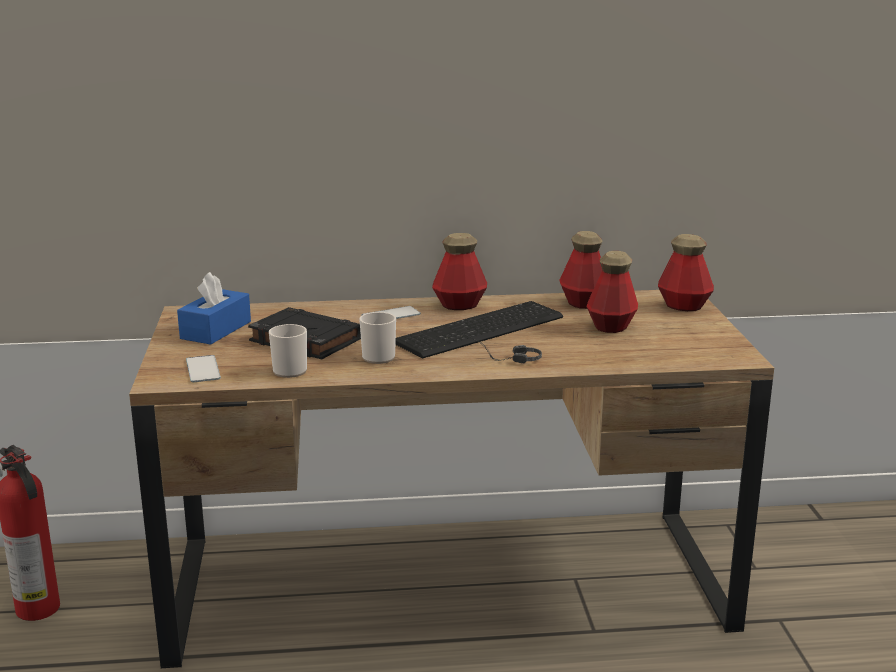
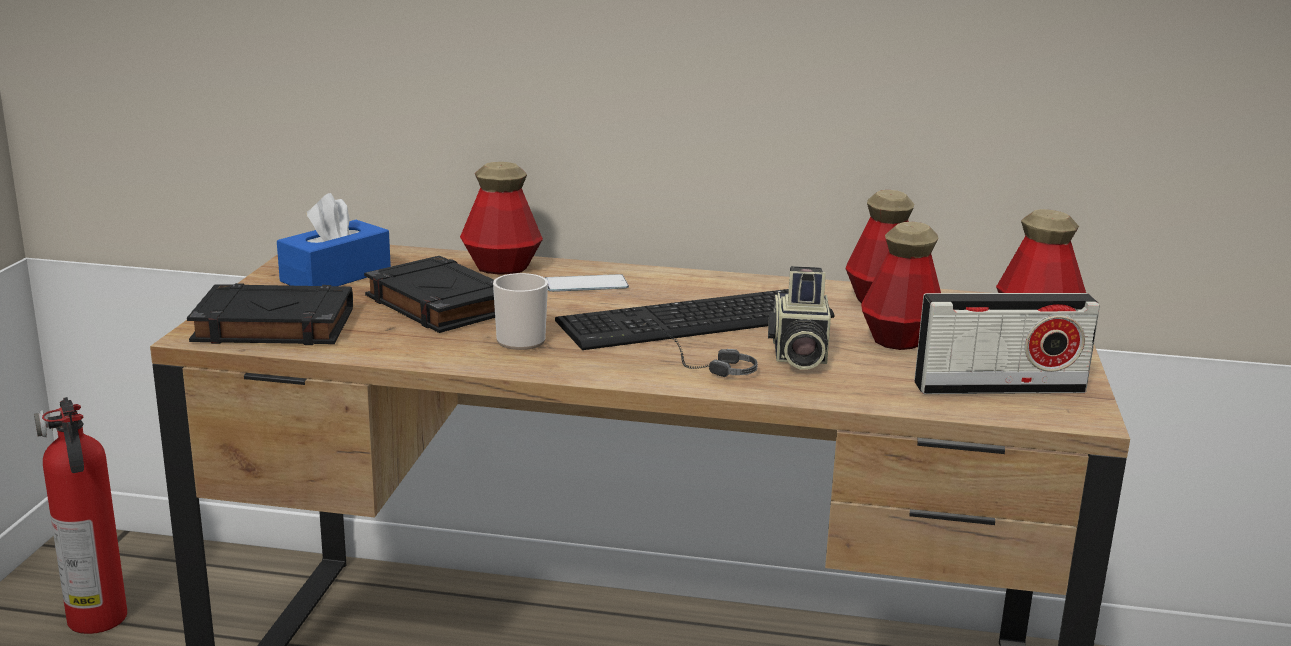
camera: 15 degrees right, 0 degrees up
phone [186,355,221,382] -> black book [187,283,353,345]
mug [269,324,307,378] -> none
bottle [432,233,487,310] -> bottle moved to [460,162,543,275]
none -> camera [768,266,831,370]
none -> radio [914,293,1100,394]

